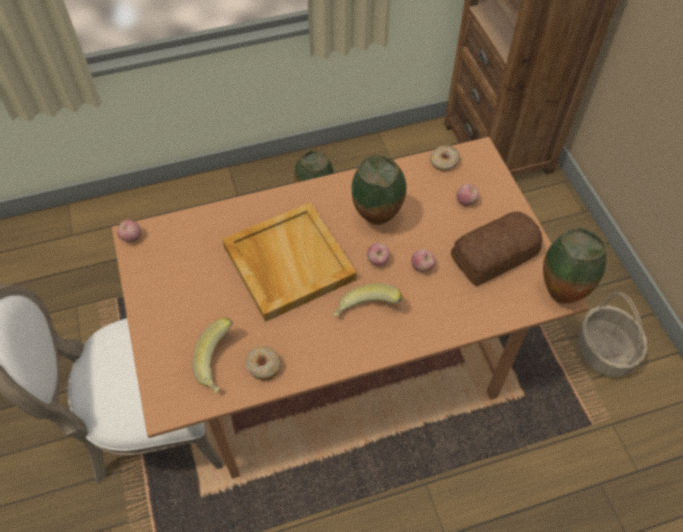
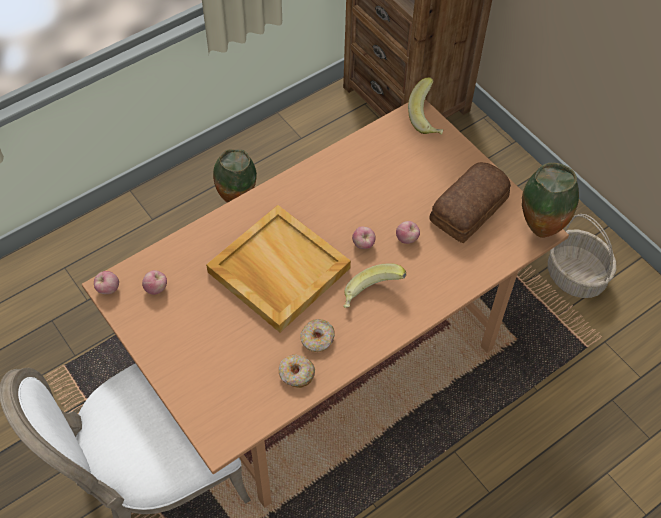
camera: 20 degrees left, 0 degrees up
banana [193,318,233,394] -> banana moved to [408,77,443,135]
vase [352,154,406,225] -> none
donut [430,145,460,171] -> donut moved to [300,319,335,352]
apple [456,184,479,206] -> apple moved to [142,270,167,295]

